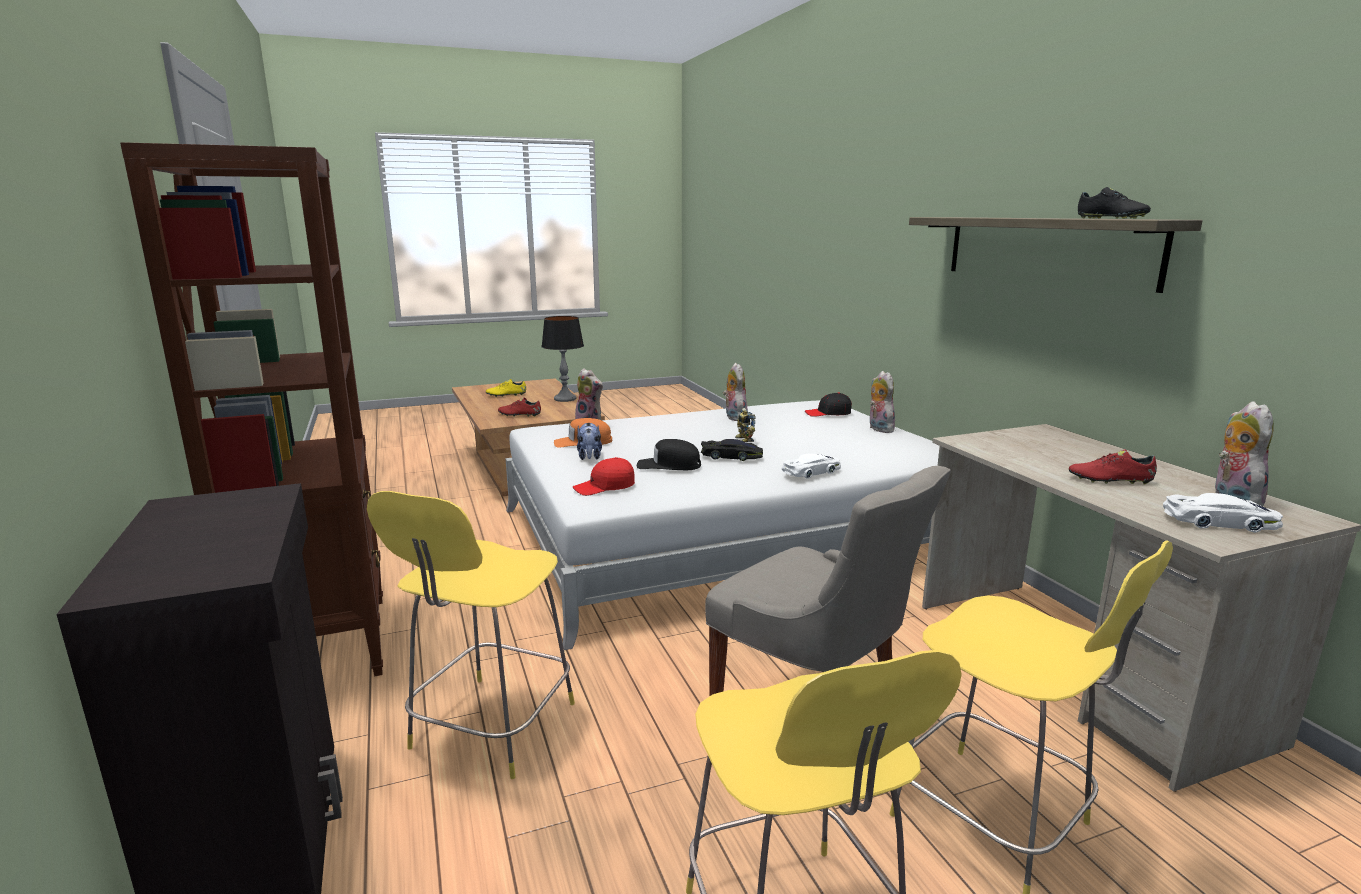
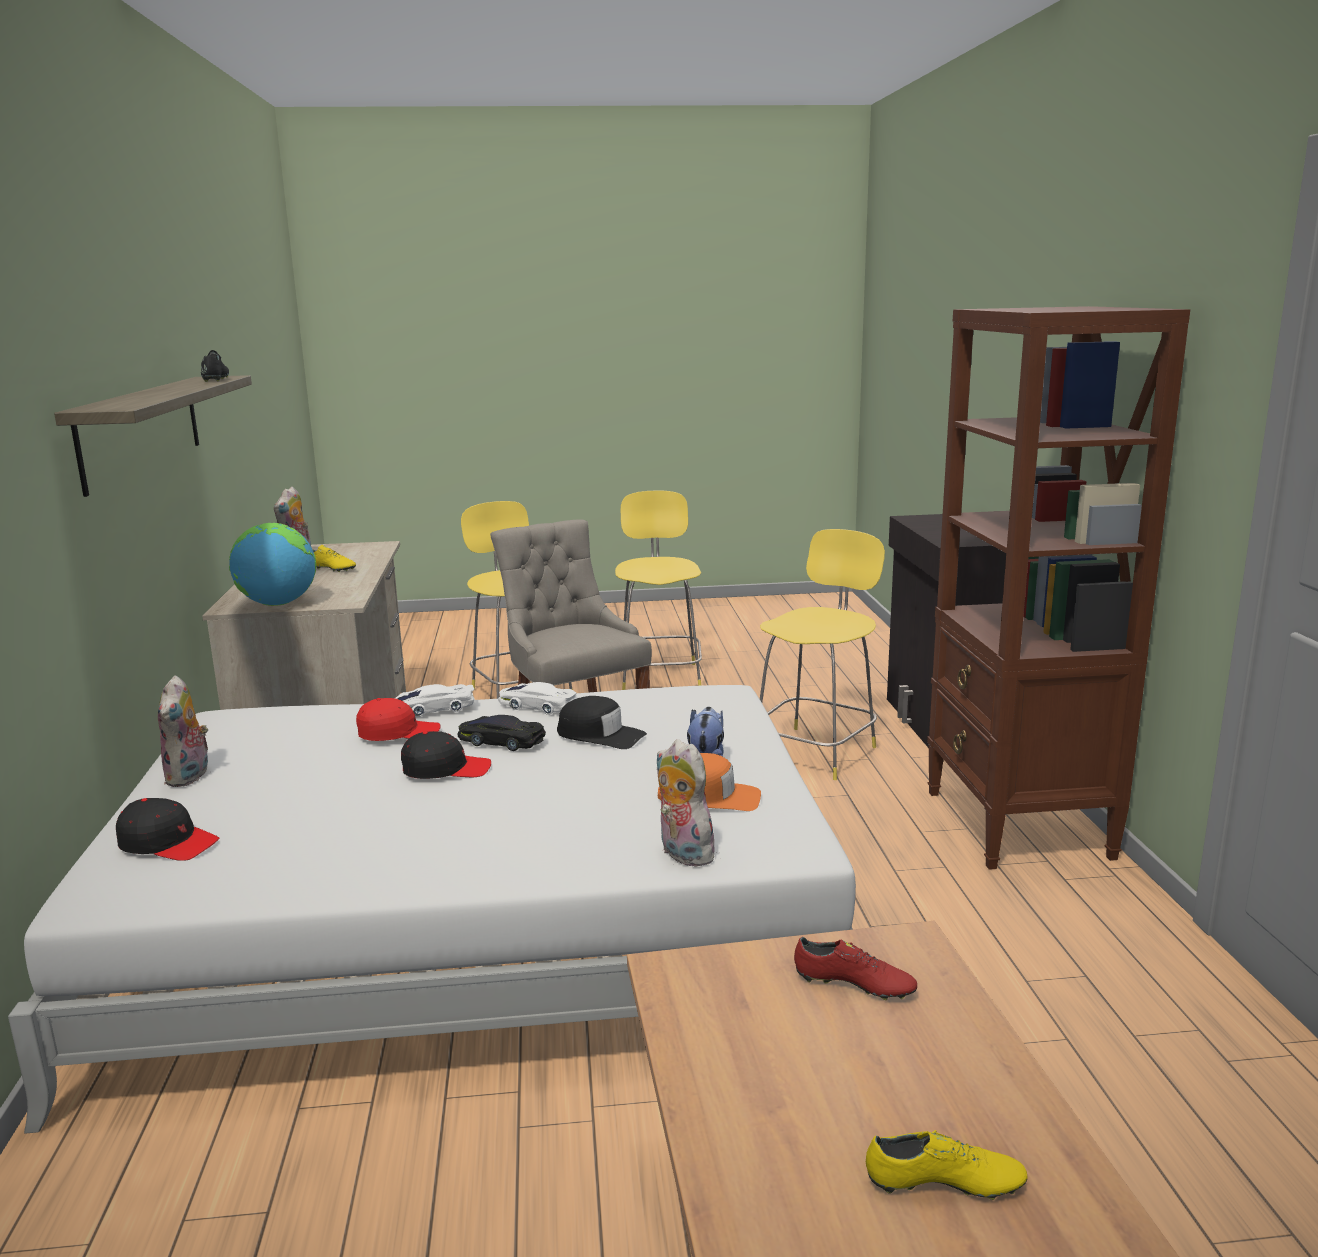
camera: 165 degrees left, 0 degrees up
table lamp [541,316,584,402] -> none
red cap [573,457,635,496] -> red cap moved to [356,698,441,741]
plush toy [723,363,748,421] -> none
toy robot [735,408,756,442] -> black cap [401,731,491,779]
red shoe [1069,449,1157,485] -> yellow shoe [312,545,356,572]
white toy car [1163,493,1283,533] -> white toy car moved to [498,682,578,715]
none -> globe [229,523,316,606]

